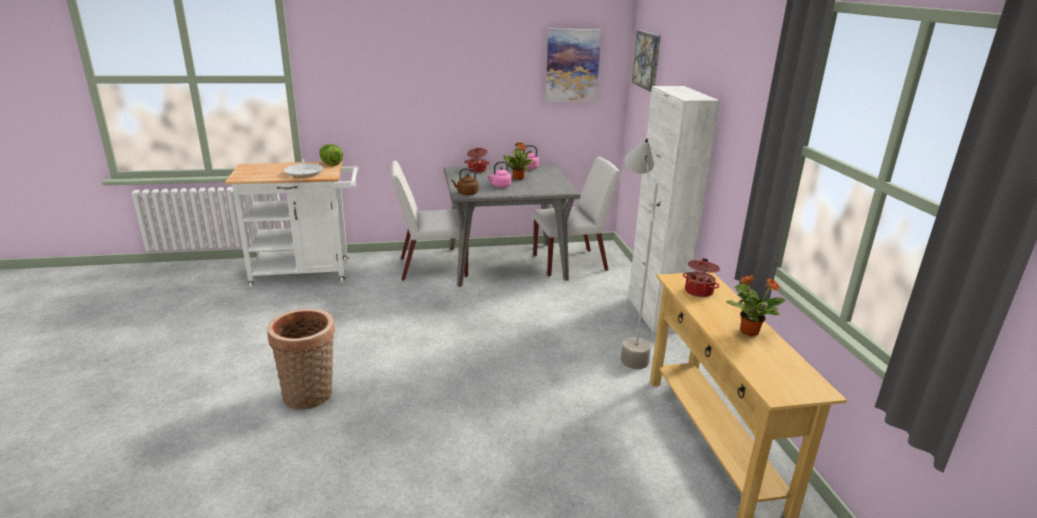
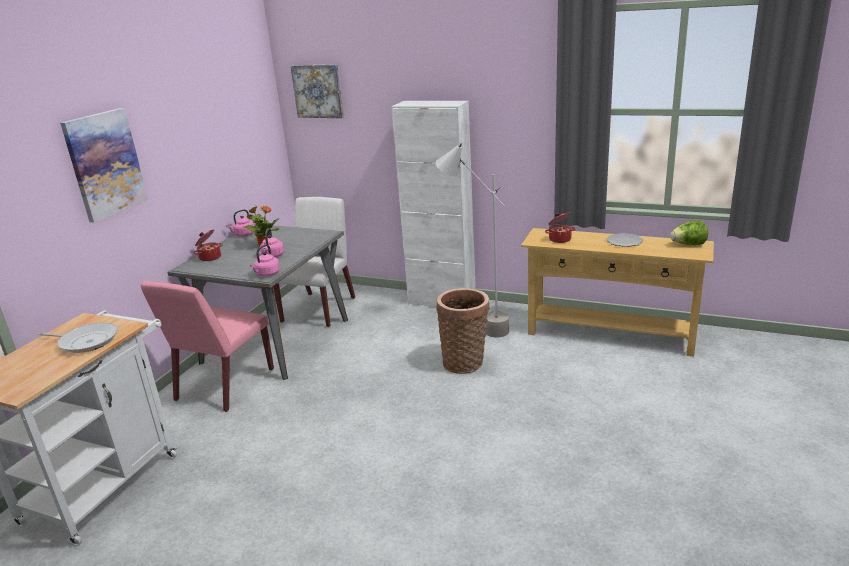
camera: 55 degrees left, 0 degrees up
basket [267,309,335,410] -> basket moved to [436,288,490,374]
lettuce [319,144,343,166] -> lettuce moved to [670,220,708,245]
white chair [391,160,470,281] -> pink chair [141,281,274,412]
brown kettle [451,168,478,195] -> pink kettle [250,244,280,277]
picture [545,29,602,102] -> picture moved to [60,108,148,223]
potted plant [726,274,786,336] -> plate [606,233,644,247]

